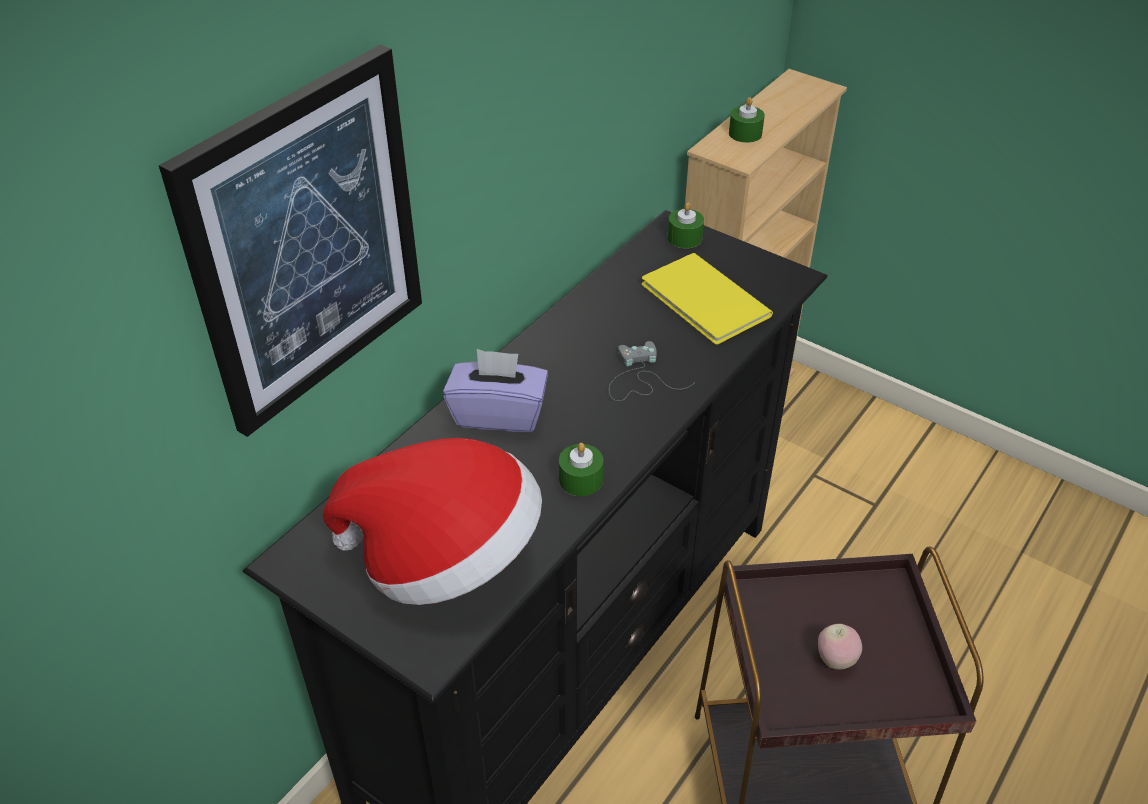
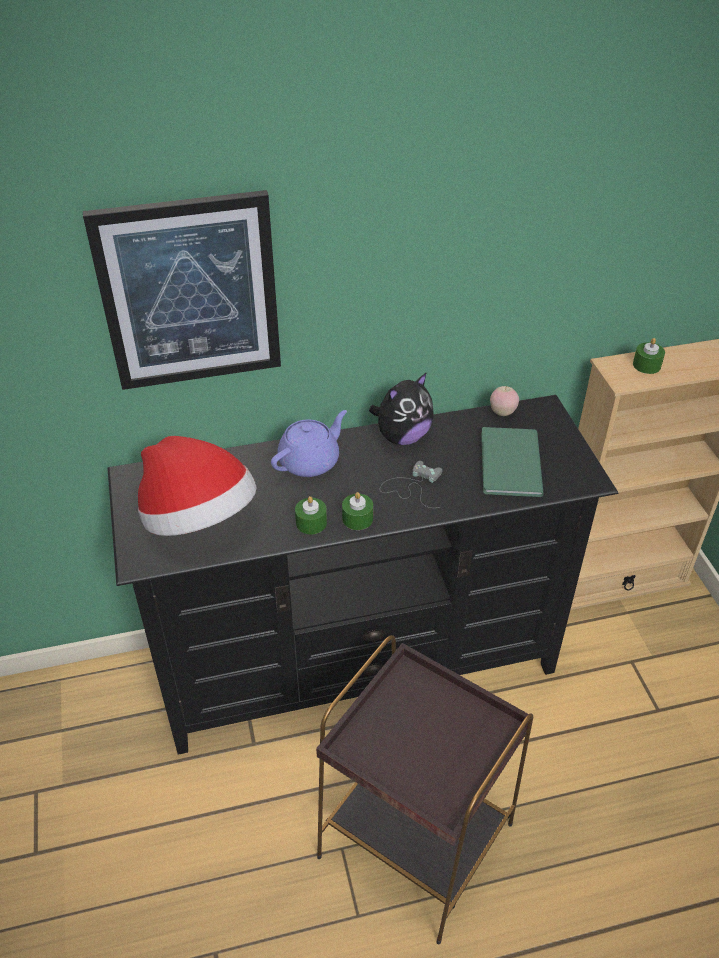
camera: 40 degrees right, 0 degrees up
purple tissue box [443,349,548,432] -> purple teapot [271,410,347,477]
yellow book [642,253,773,344] -> green book [481,427,544,497]
green candle [668,202,704,248] -> green candle moved to [342,492,373,530]
apple [818,624,862,669] -> apple moved to [490,386,519,416]
none -> plush toy [369,372,434,445]

